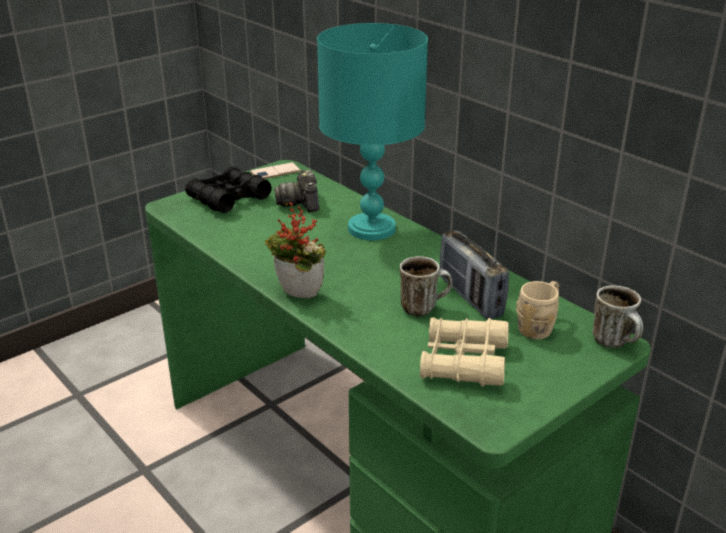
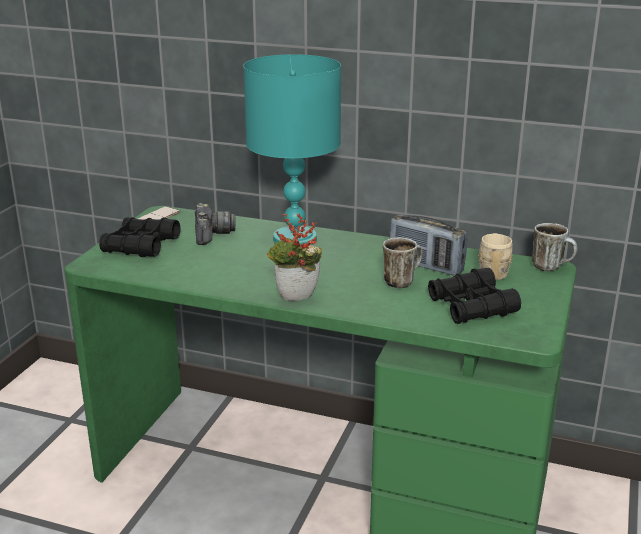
camera: 30 degrees left, 5 degrees down
camera [274,170,319,212] -> camera turned 150 degrees counterclockwise [195,203,236,245]
beige binoculars [420,317,509,387] -> black binoculars [428,268,521,324]

